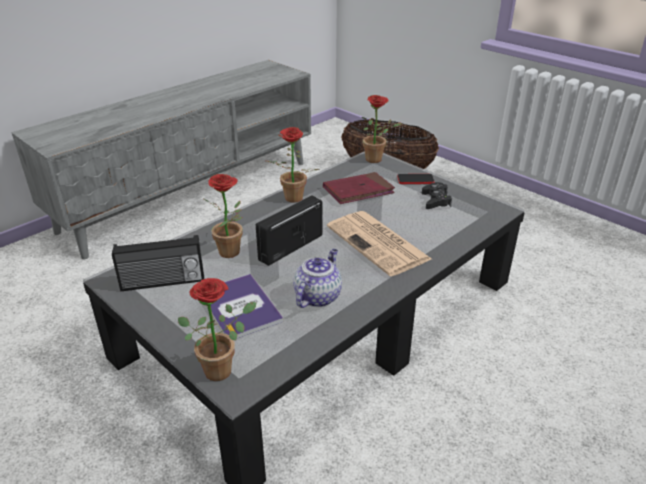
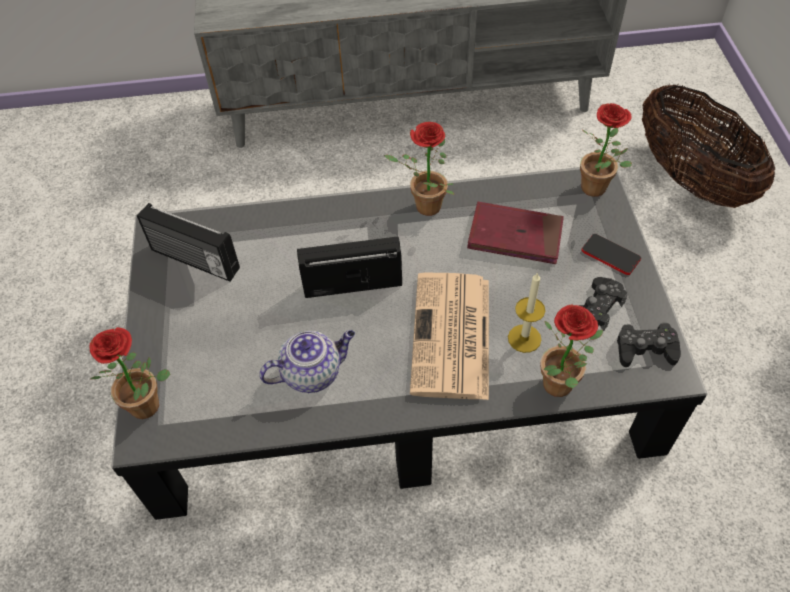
camera: 40 degrees right, 20 degrees up
potted plant [204,174,243,258] -> potted plant moved to [540,304,603,397]
book [207,274,284,339] -> none
none -> candle [508,272,545,353]
none -> black game controller [617,323,681,367]

